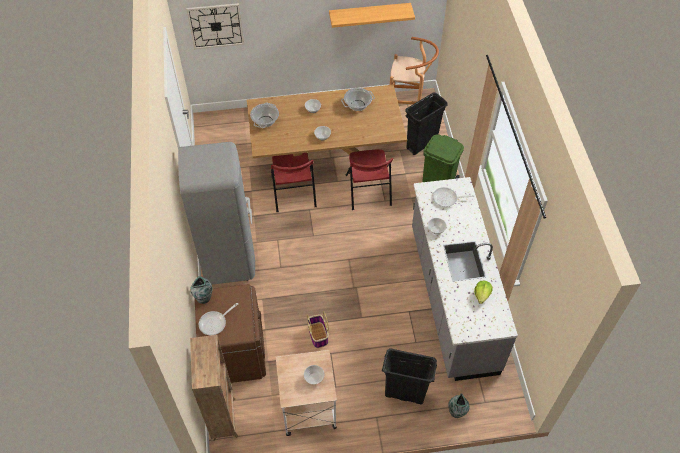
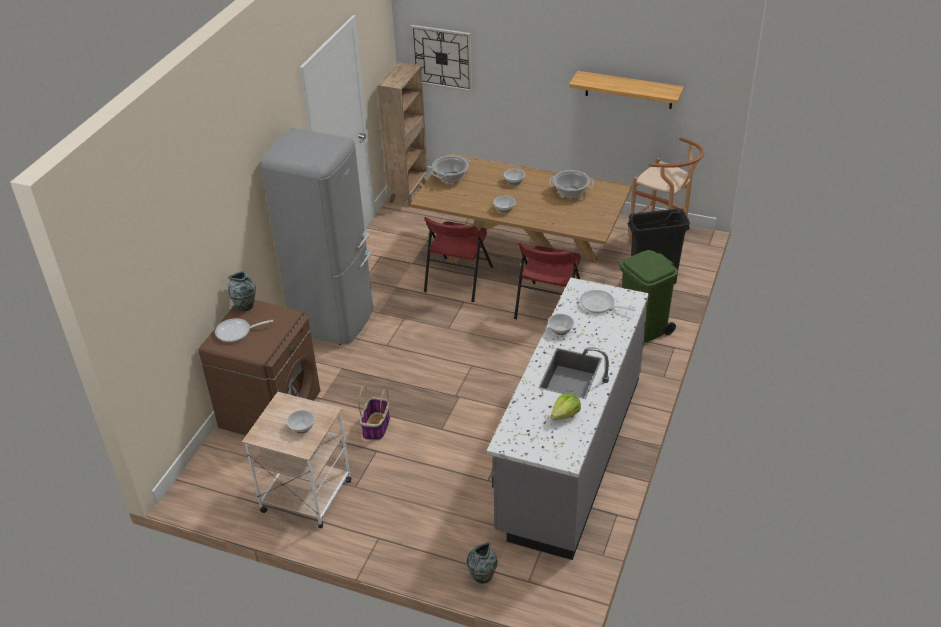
camera: 30 degrees right, 15 degrees down
brown bookcase [190,335,238,441] -> brown bookcase moved to [377,62,428,206]
black trash can [382,348,437,404] -> none

